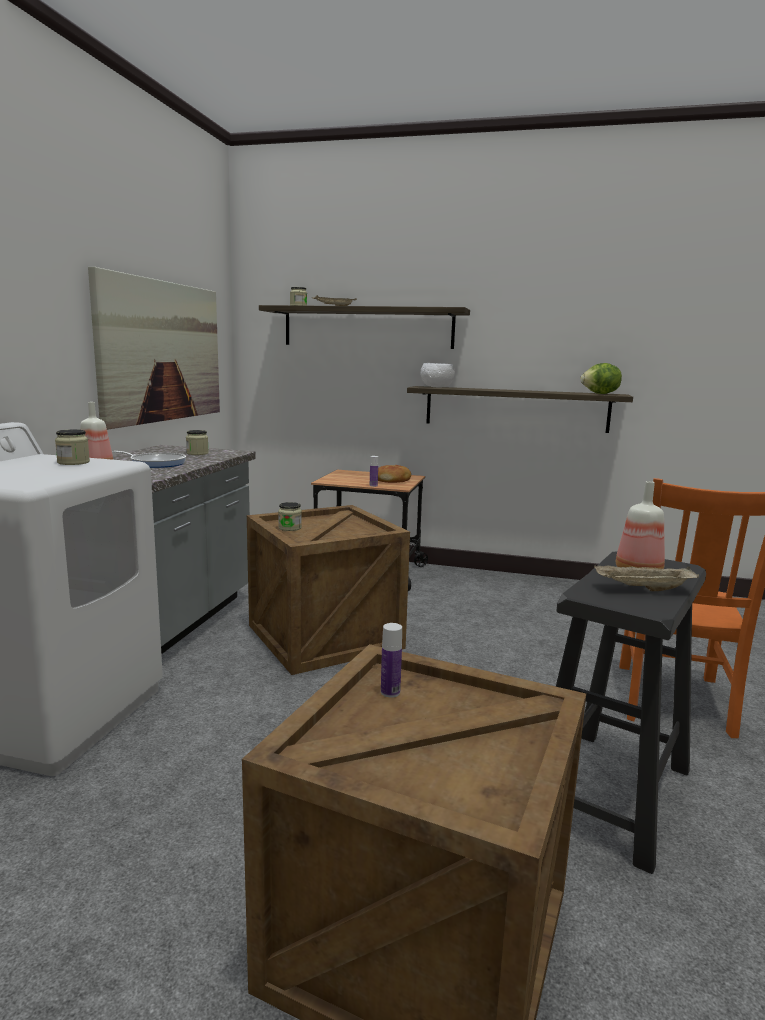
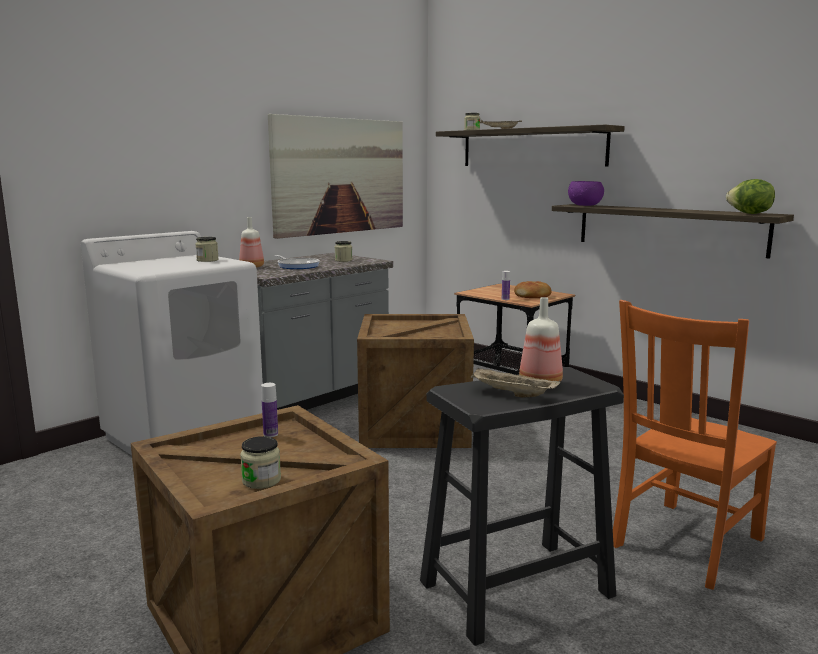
camera: 30 degrees right, 0 degrees up
jar [278,502,302,531] -> jar moved to [240,436,281,489]
white bowl [420,363,455,387] -> purple bowl [568,181,604,206]

